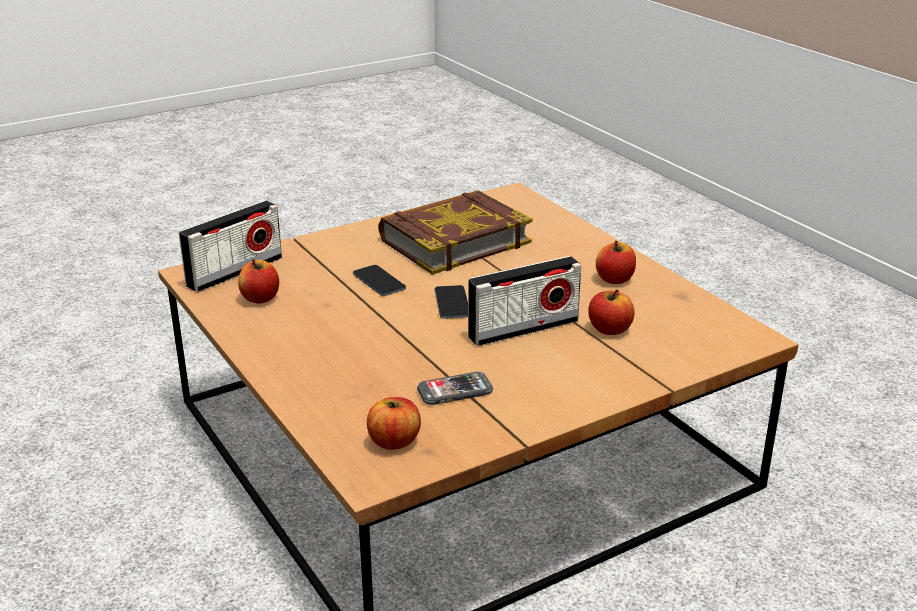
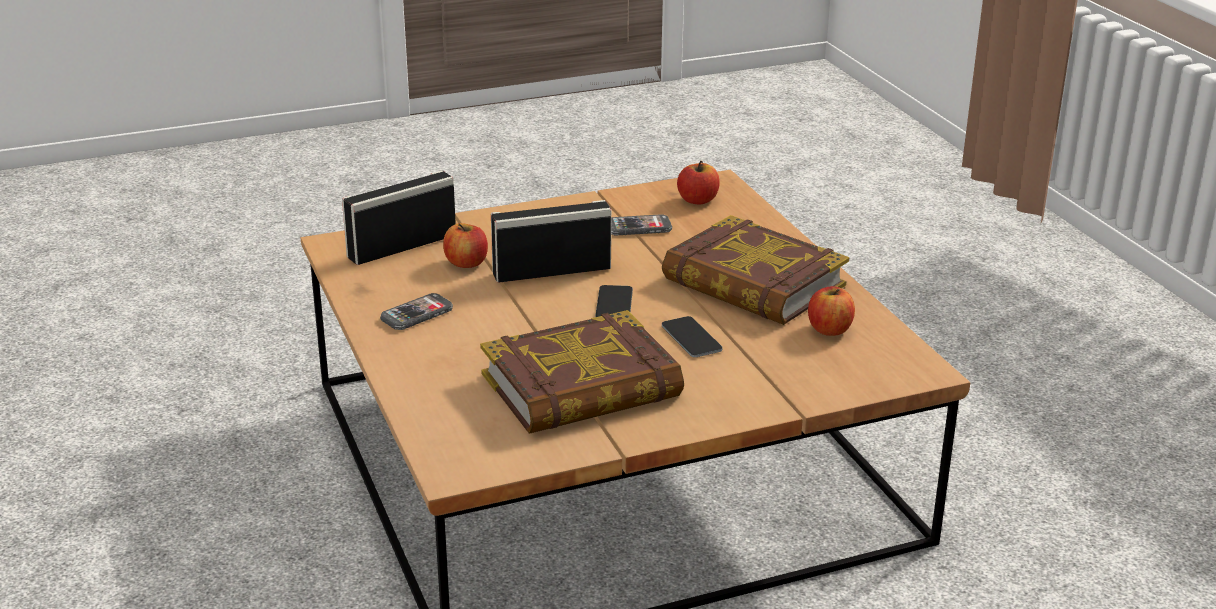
camera: 170 degrees left, 0 degrees up
radio [179,200,282,292] -> radio moved to [342,171,456,265]
apple [596,241,636,284] -> phone [380,293,453,330]
none -> book [662,215,849,325]

